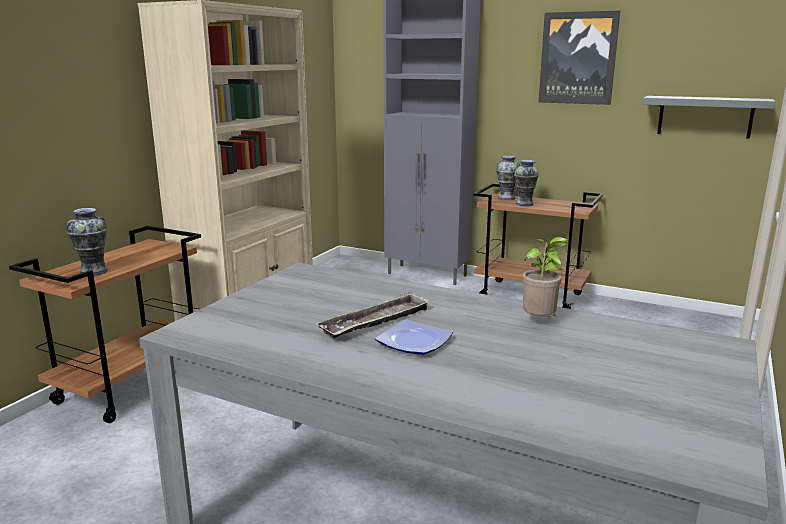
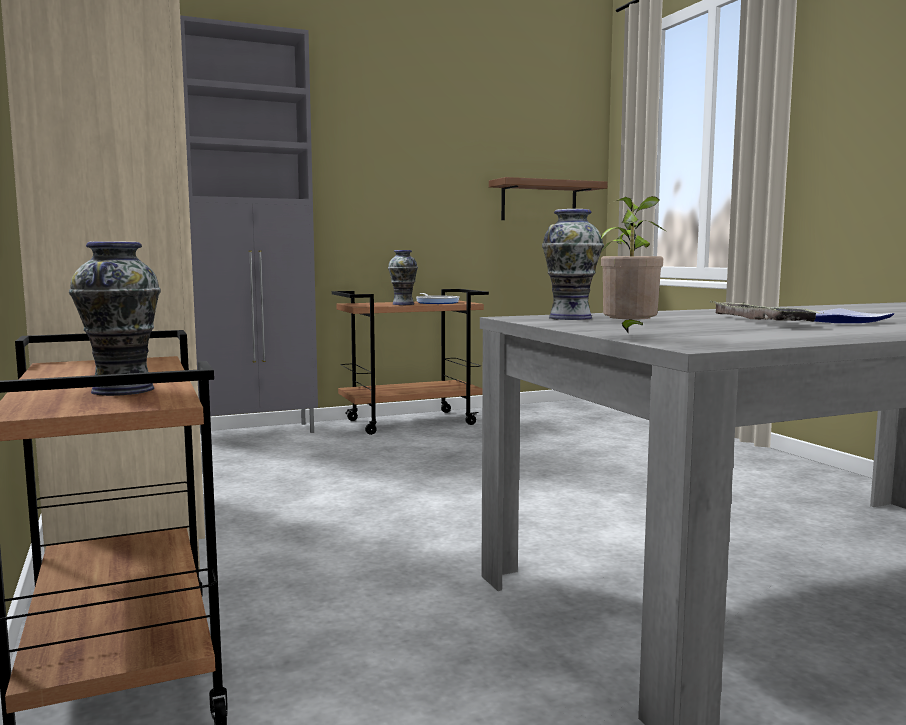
camera: 50 degrees left, 10 degrees down
vase [496,156,520,200] -> vase moved to [542,209,604,320]
potted plant [522,237,568,317] -> potted plant moved to [601,196,664,334]
picture [539,11,620,105] -> none
grey shelf [642,96,776,139] -> brown shelf [489,177,608,220]
none -> frying pan [416,293,459,304]

